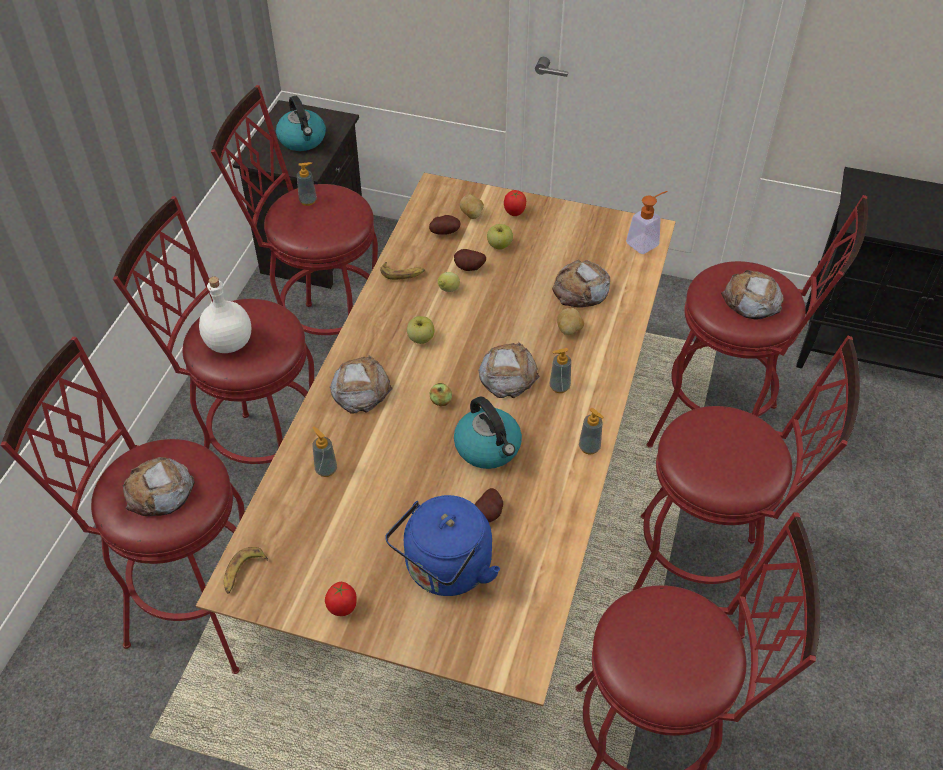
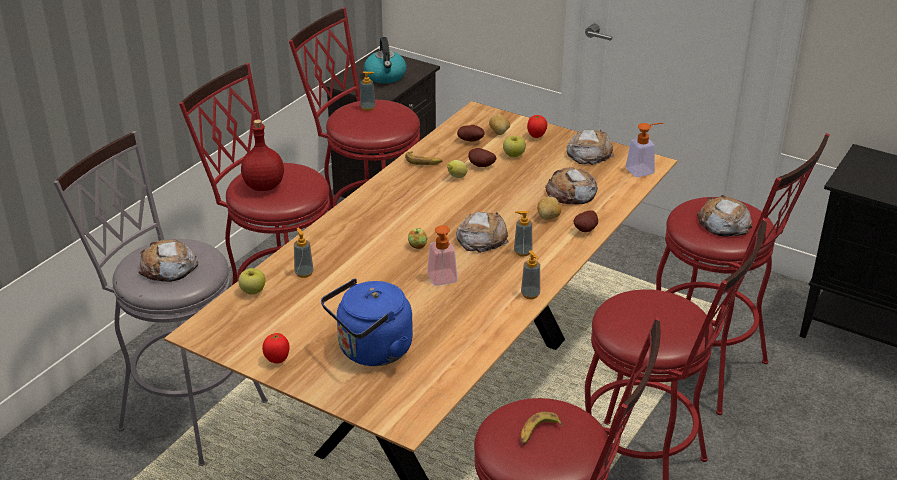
camera: 15 degrees right, 15 degrees down
red stool [0,337,245,674] -> grey stool [53,131,268,466]
white bottle [199,277,251,353] -> red bottle [241,119,284,191]
banana [224,547,268,594] -> banana moved to [521,412,563,445]
bread [330,355,393,413] -> bread moved to [566,130,615,165]
apple [407,316,434,344] -> apple moved to [238,268,265,295]
kettle [454,396,522,469] -> soap dispenser [427,225,458,286]
potato [475,488,503,522] -> potato moved to [573,210,598,232]

